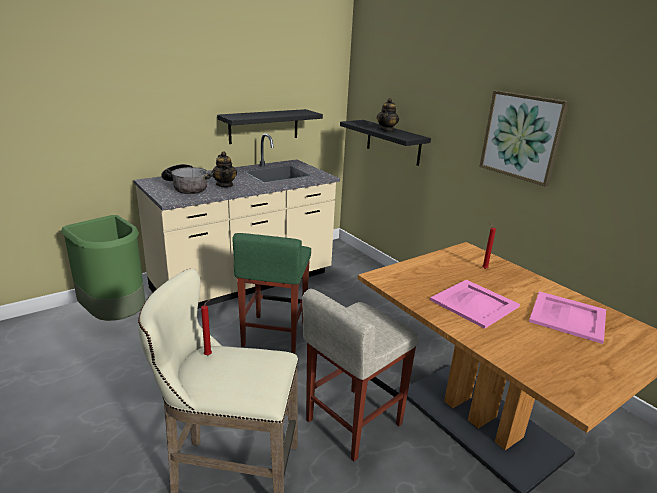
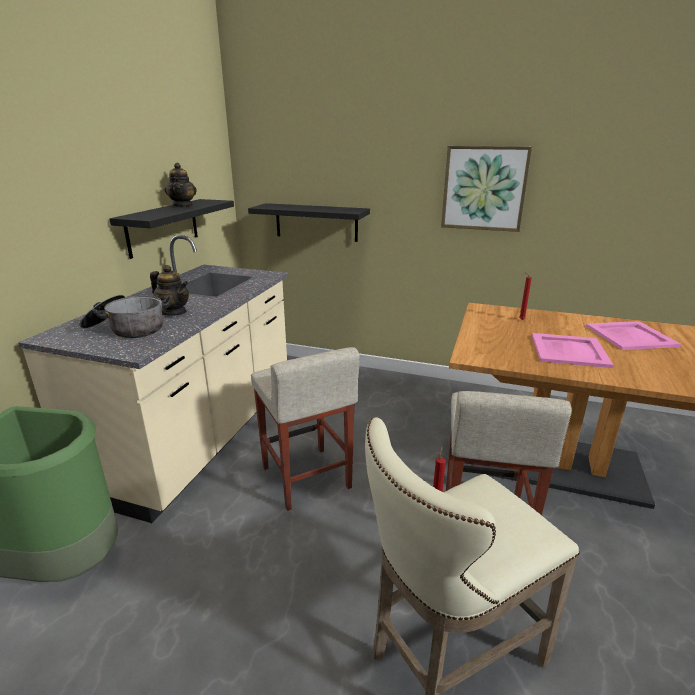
camera: 35 degrees left, 0 degrees up
green stool [232,233,311,354] -> beige stool [251,347,360,511]
teapot [377,98,399,132] -> teapot moved to [164,163,197,207]

